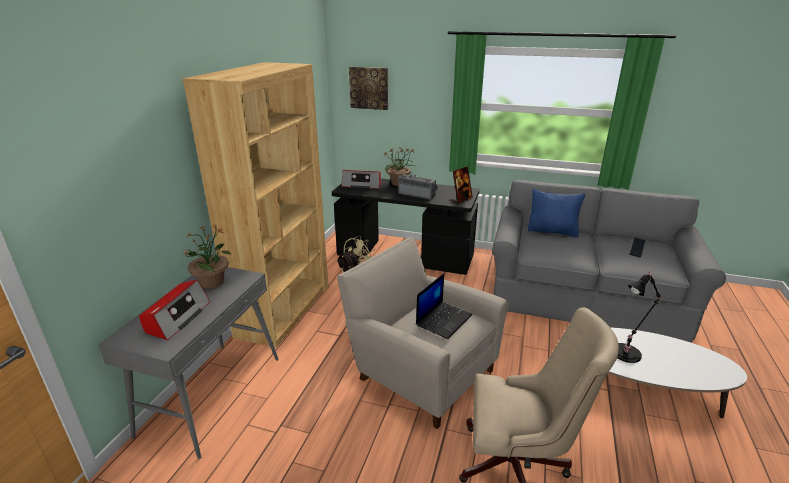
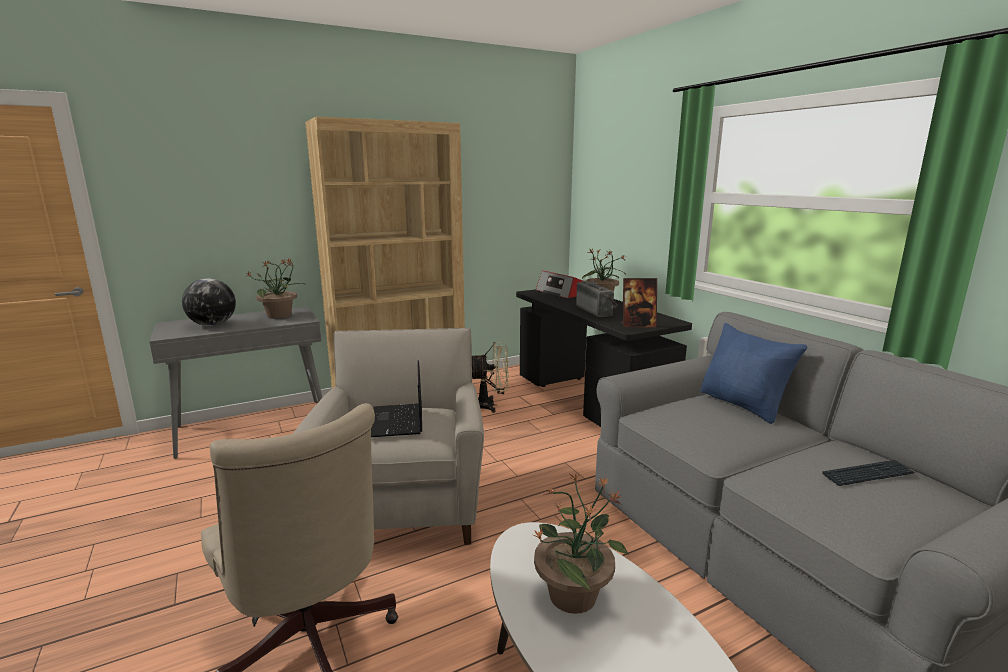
camera: 45 degrees right, 10 degrees down
radio [139,280,210,341] -> globe [182,278,236,326]
picture [349,67,388,110] -> none
laptop [416,274,473,339] -> laptop turned 90 degrees clockwise [371,361,422,437]
black table lamp [617,272,661,363] -> potted plant [533,473,629,614]

